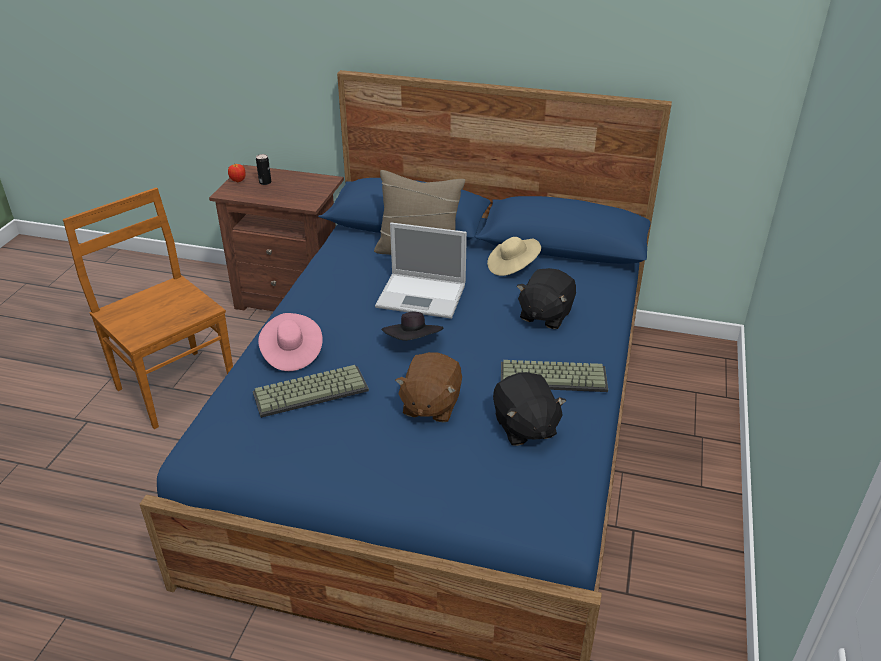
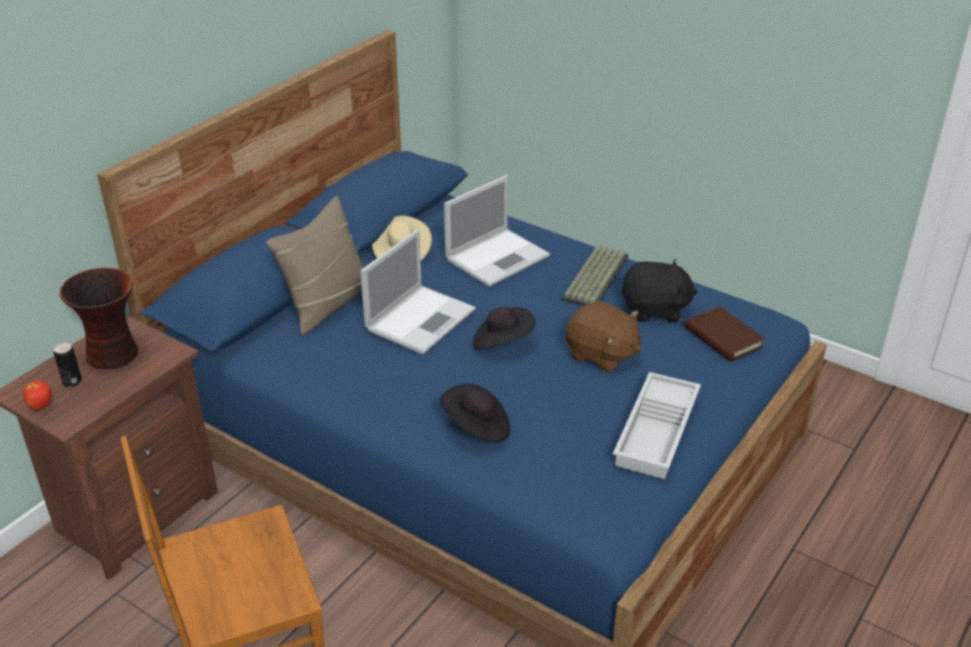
camera: 70 degrees left, 0 degrees up
keyboard [253,365,369,418] -> none
pink hat [258,313,323,371] -> black hat [440,384,510,442]
black plush toy [517,268,576,329] -> laptop [444,175,550,287]
none -> vase [60,268,139,369]
none -> white tray [613,372,701,479]
none -> brown book [685,306,765,362]

